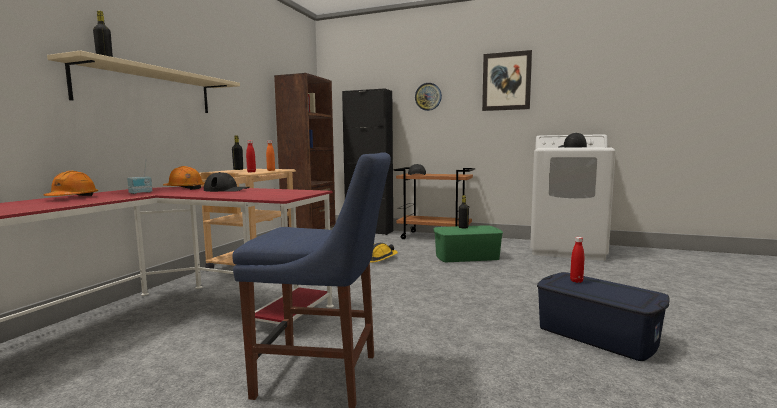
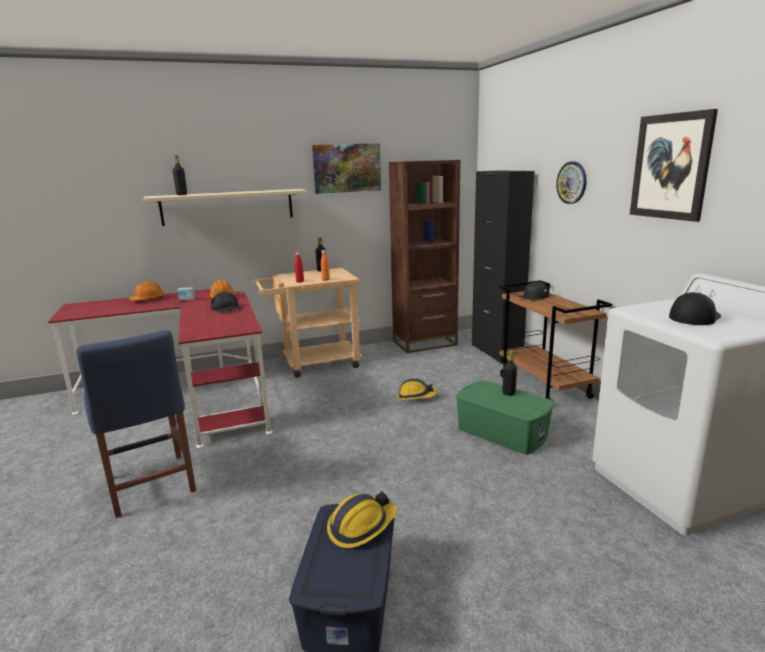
camera: 50 degrees right, 10 degrees up
red bottle [570,237,584,283] -> hard hat [327,491,397,548]
none -> picture [312,143,381,194]

